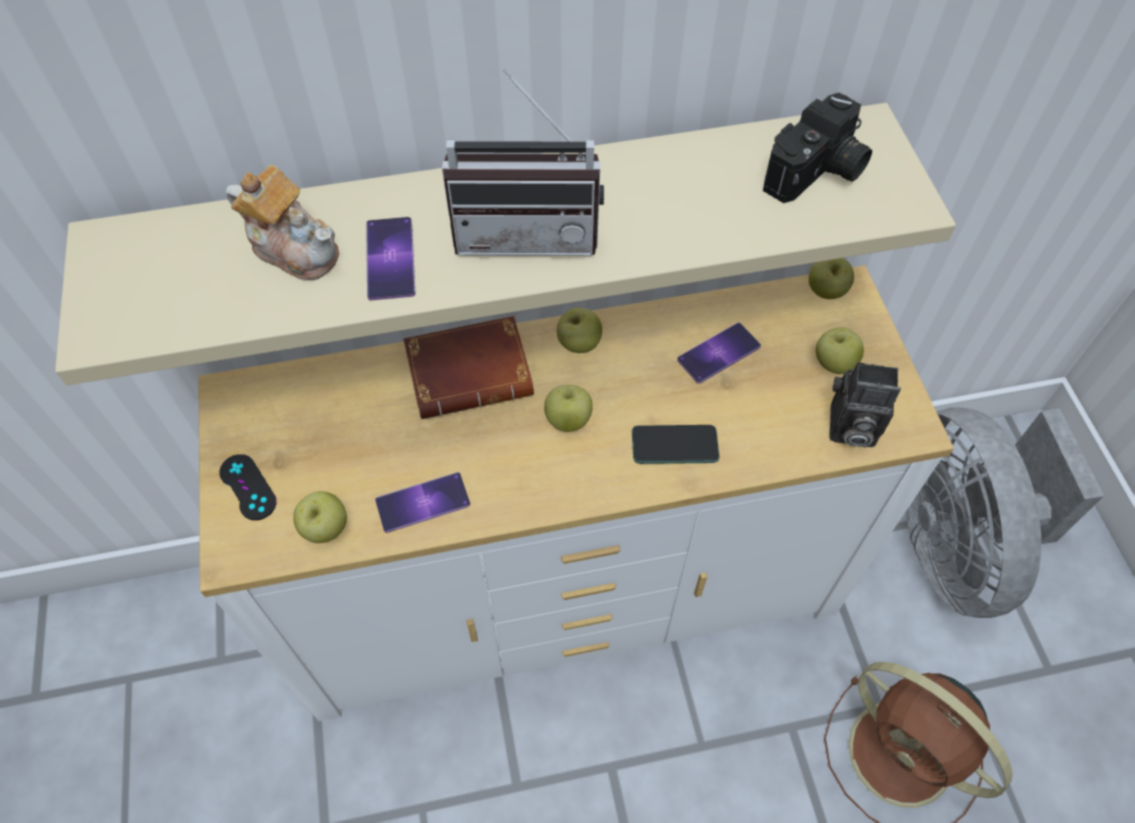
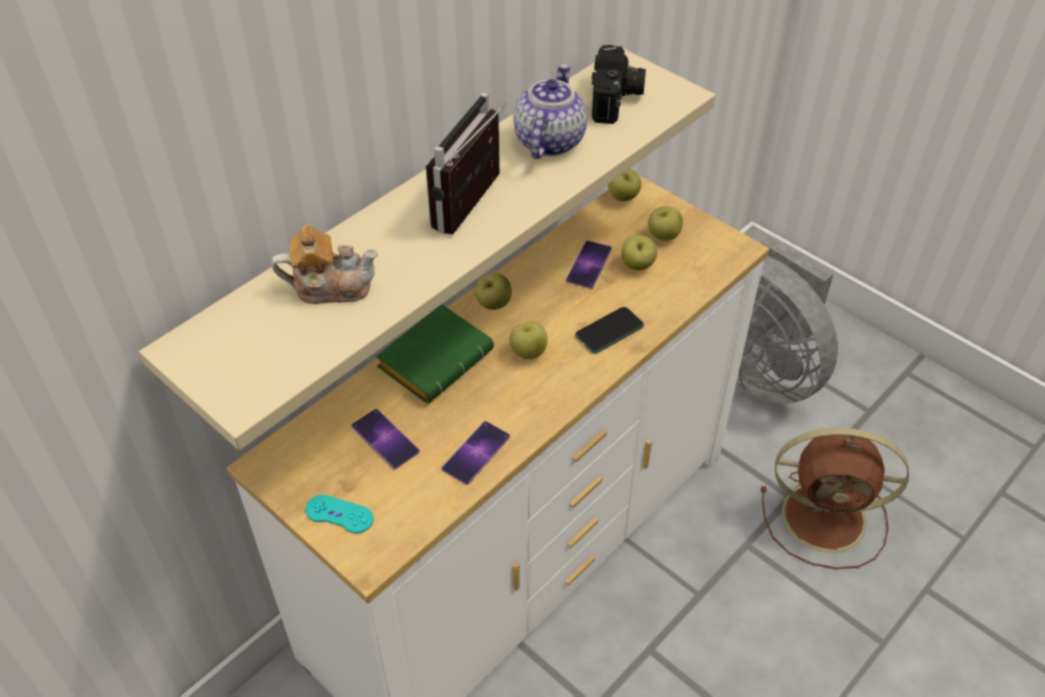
camera: 35 degrees left, 10 degrees down
black game controller [219,454,277,520] -> turquoise game controller [305,495,373,533]
apple [293,491,347,543] -> apple moved to [621,235,657,270]
phone [366,217,415,301] -> phone moved to [351,409,420,469]
brown book [403,316,534,419] -> green book [376,304,494,404]
radio [442,69,604,256] -> radio turned 150 degrees clockwise [425,93,508,234]
camera [829,362,901,448] -> none
none -> teapot [514,64,587,159]

